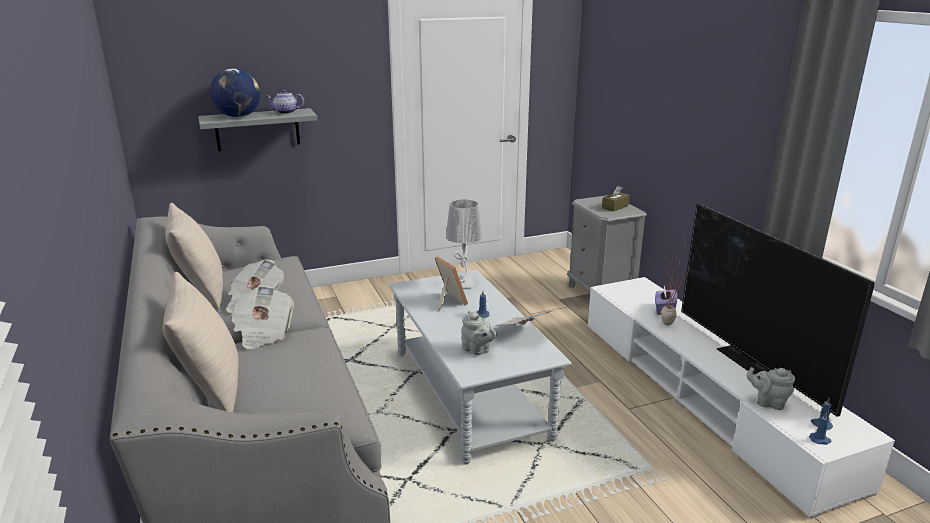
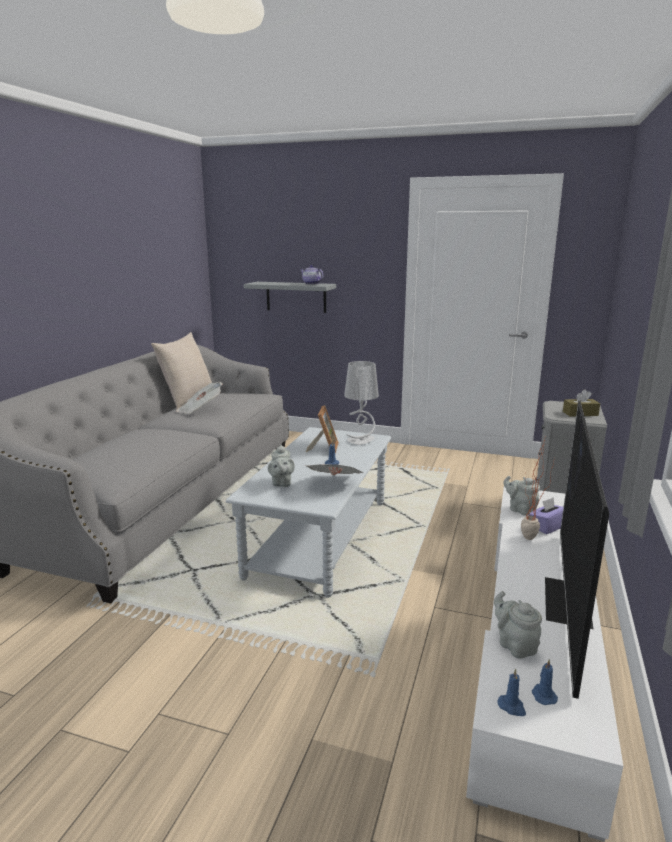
camera: 40 degrees right, 5 degrees down
beige pillow [162,272,239,412] -> none
globe [210,68,260,117] -> none
newspaper [231,285,295,349] -> none
none -> grey teapot [503,476,540,516]

